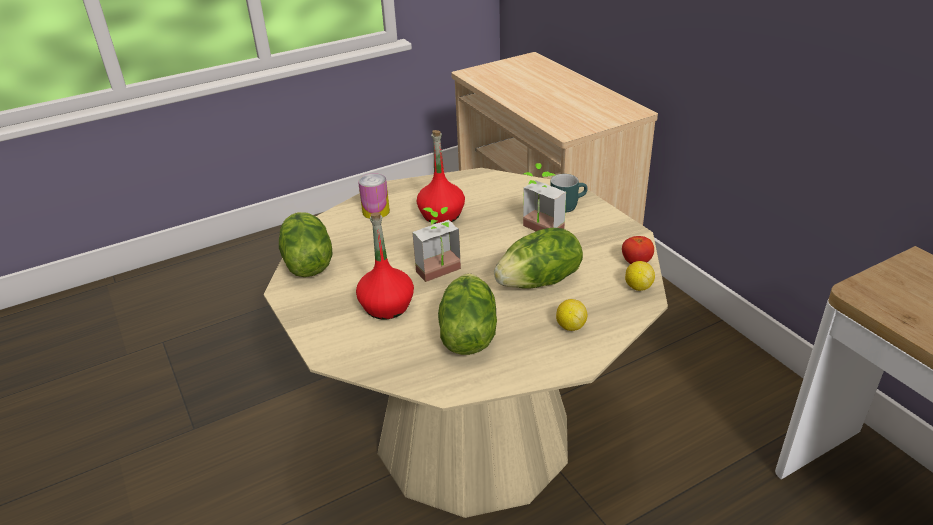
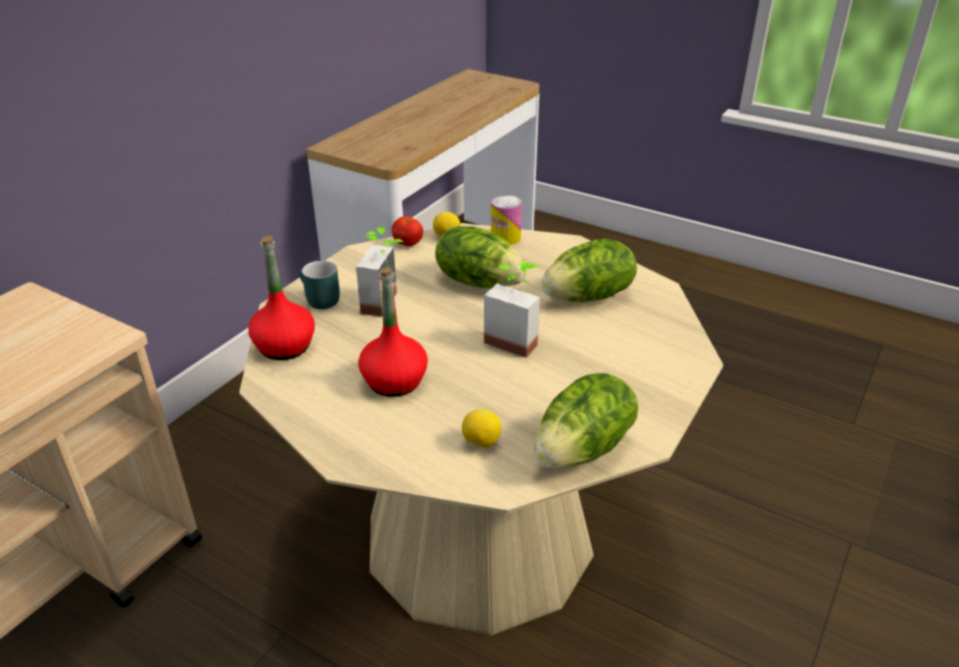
camera: 120 degrees left, 0 degrees up
red bottle [356,212,414,319] -> red bottle moved to [248,236,315,360]
can [358,173,390,219] -> can moved to [491,195,522,245]
lemon [556,299,587,331] -> lemon moved to [462,409,501,448]

